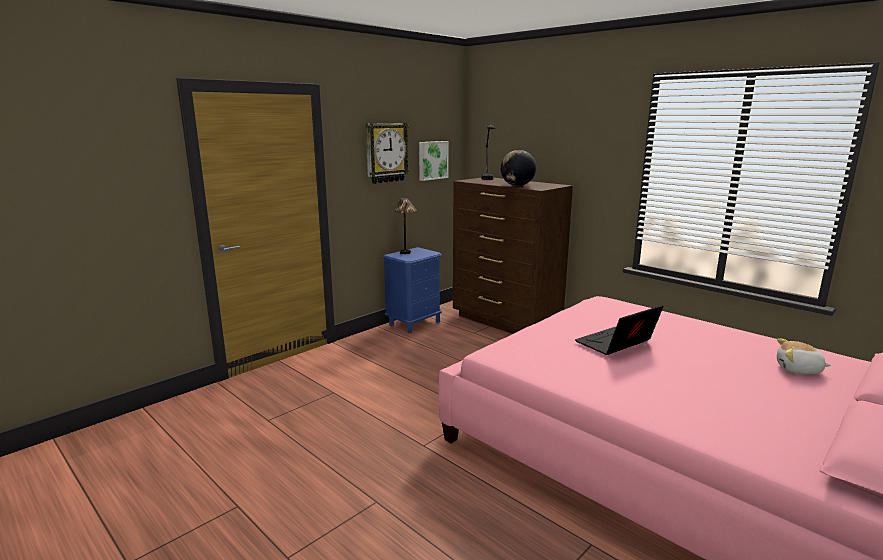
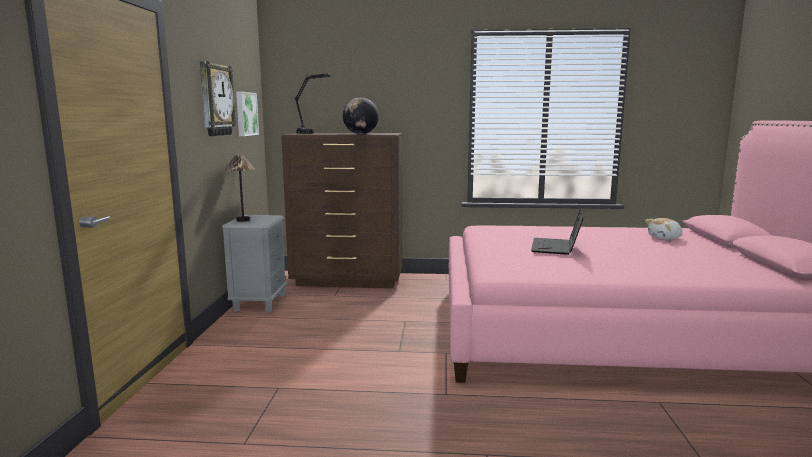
camera: 40 degrees left, 5 degrees down
blue nightstand [383,247,442,333] -> grey nightstand [222,215,288,313]

